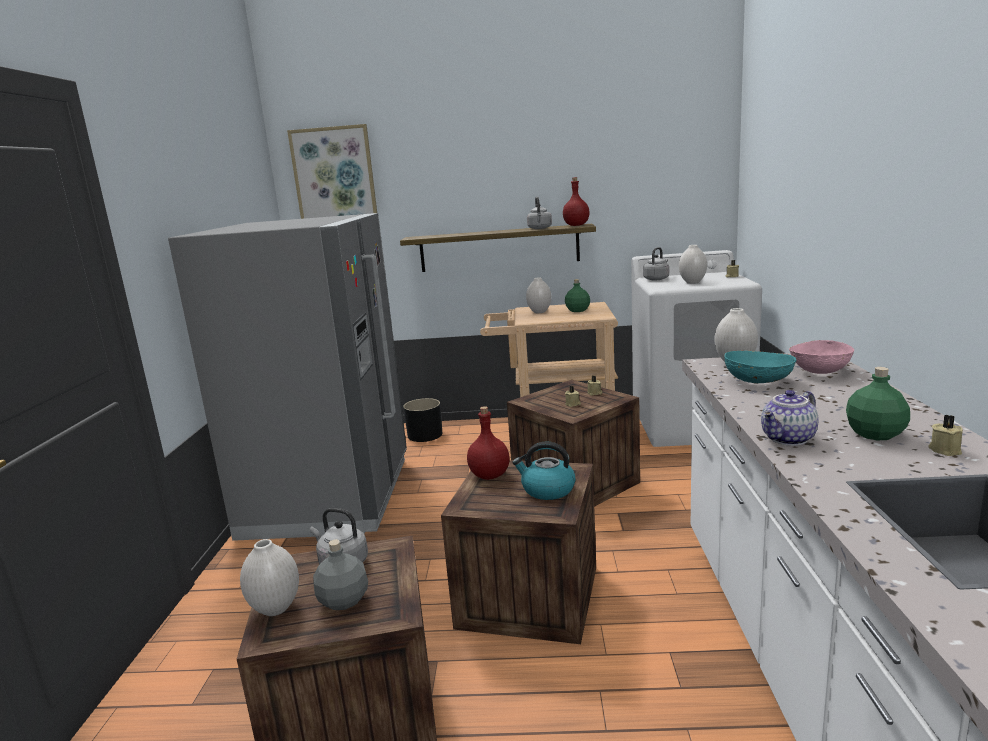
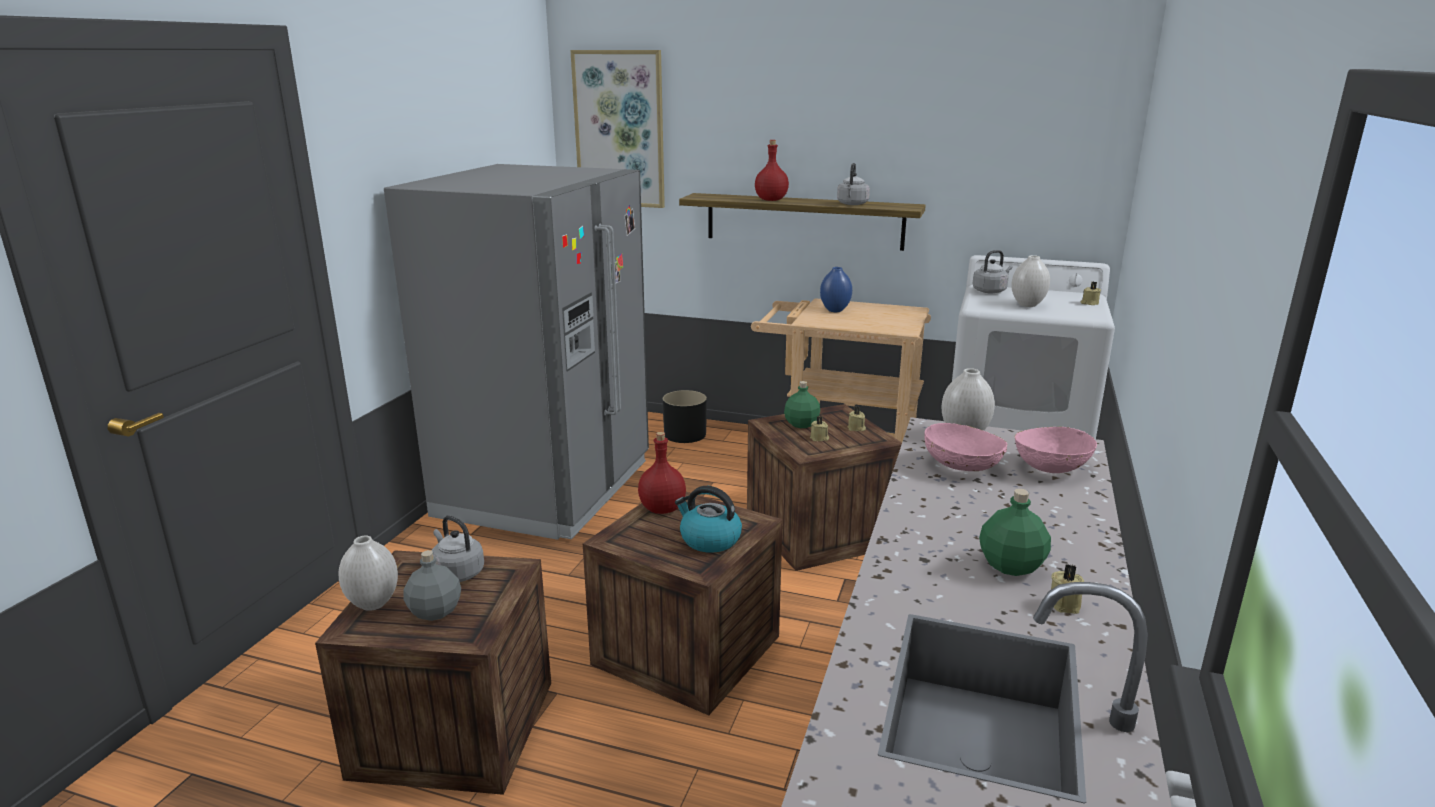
camera: 15 degrees right, 5 degrees up
white vase [526,277,551,313] -> blue vase [820,267,852,312]
red bottle [563,177,590,226] -> red bottle moved to [755,140,789,201]
green bottle [565,279,590,312] -> green bottle moved to [784,381,820,428]
turquoise bowl [724,351,797,383] -> pink bowl [924,423,1007,471]
teapot [761,390,818,446] -> none

